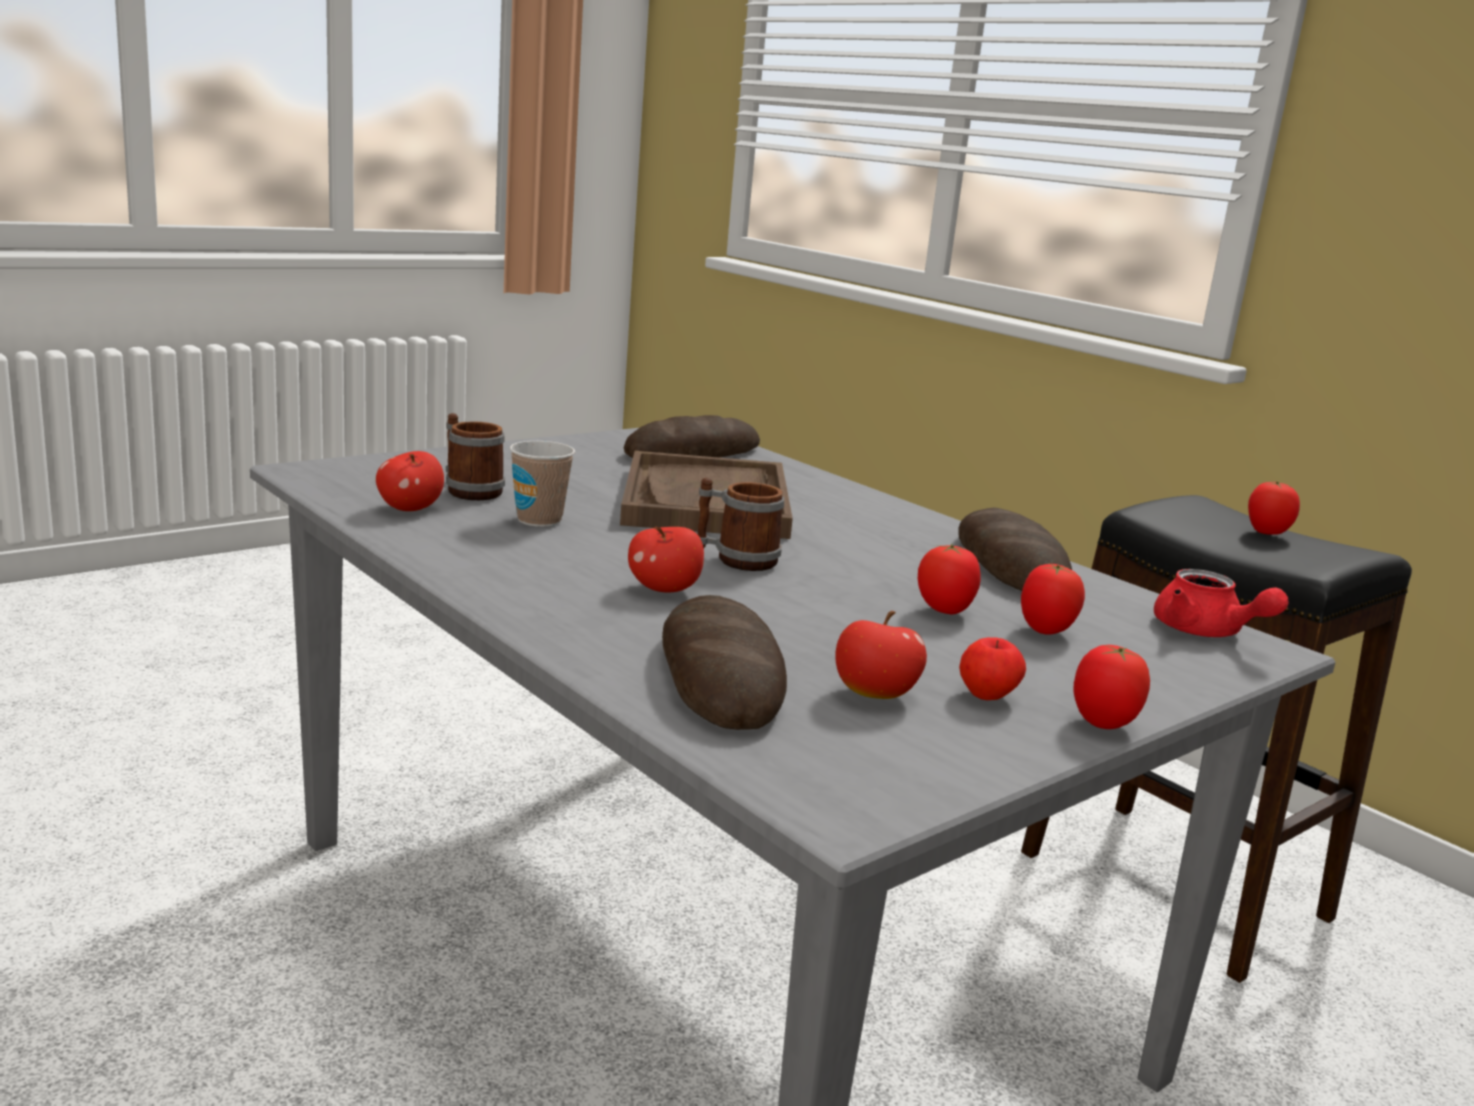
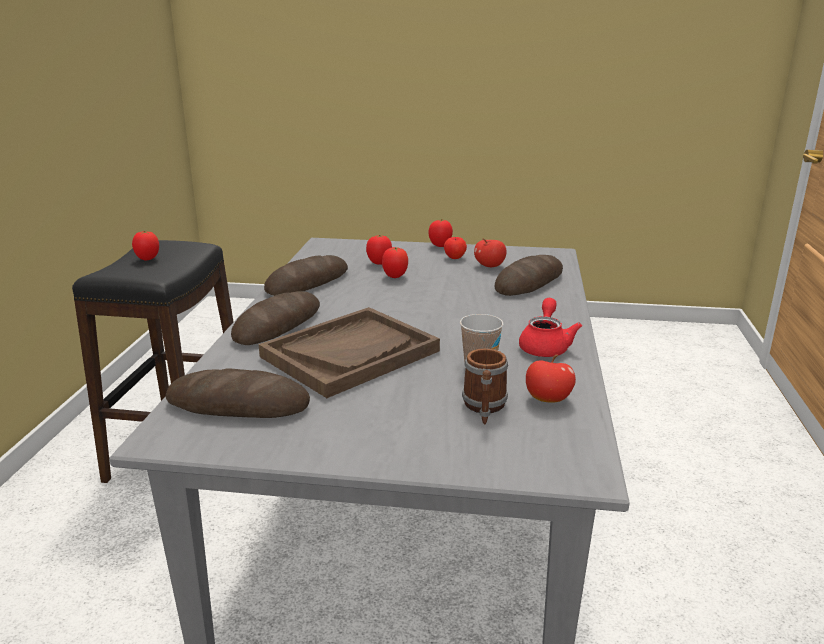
camera: 130 degrees left, 5 degrees up
apple [628,527,704,592] -> none
mug [698,478,784,571] -> none
red teapot [1154,569,1289,637] -> red teapot moved to [519,298,582,357]
none -> bread [231,291,320,345]

